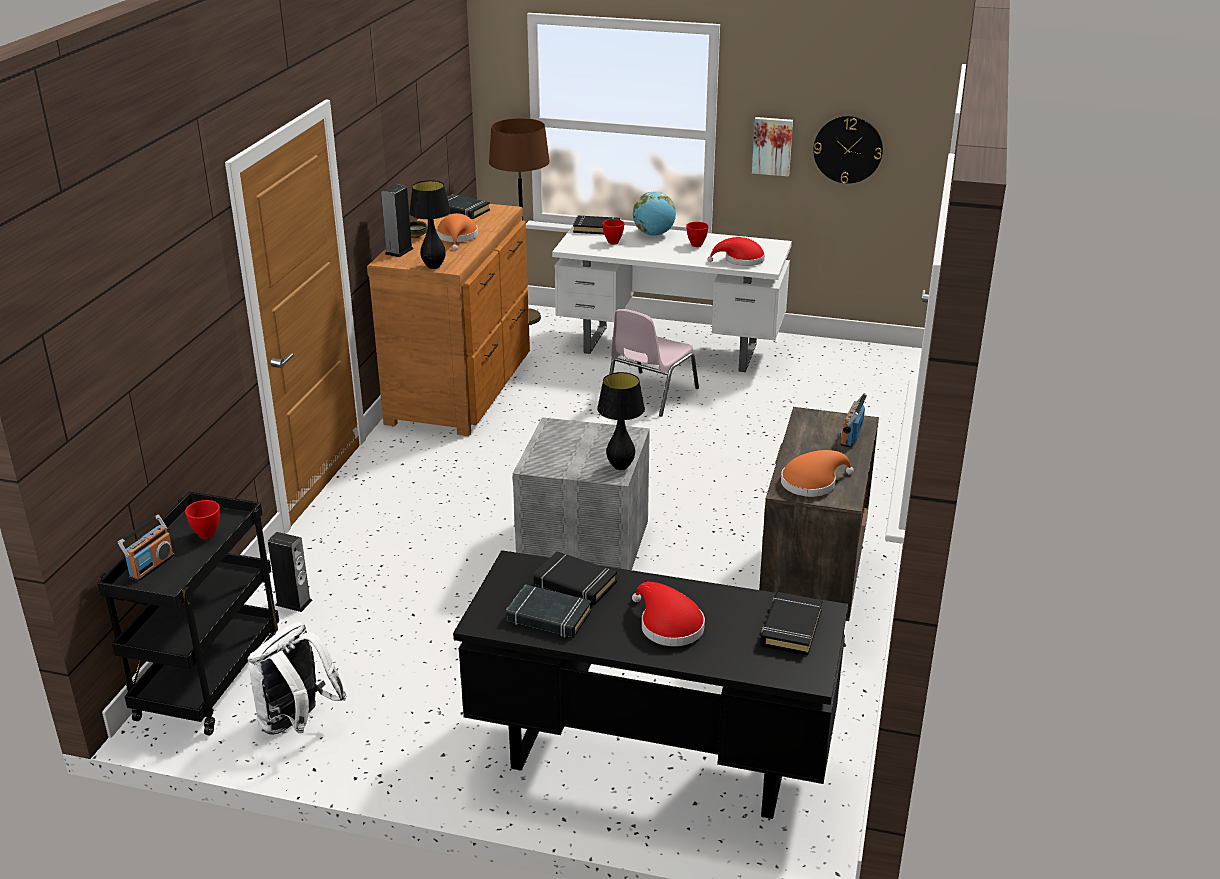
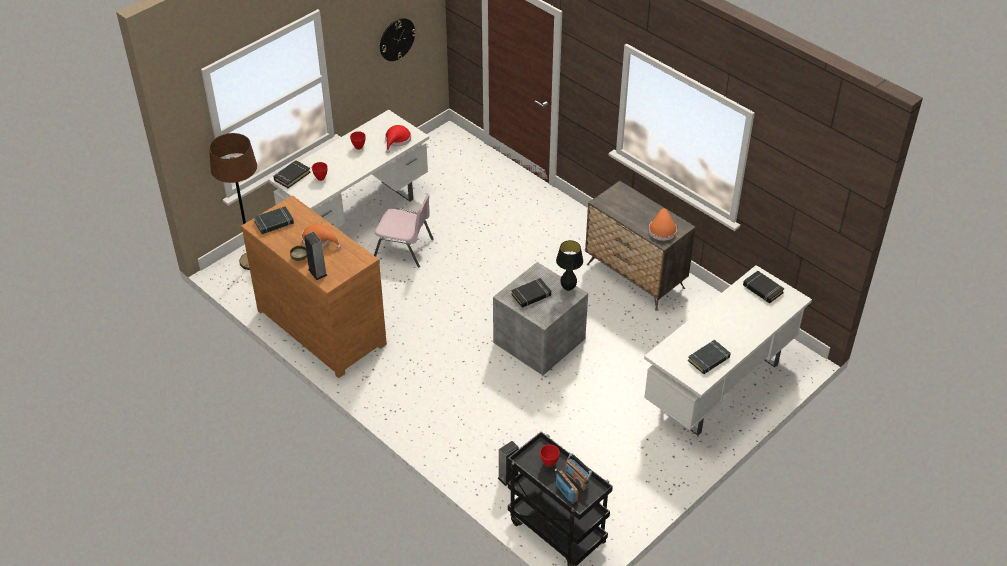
camera: 60 degrees left, 15 degrees up
white backpack [248,622,347,735] -> none
black table lamp [409,180,451,269] -> none
black desk [453,550,848,819] -> white desk [644,265,812,436]
black book [534,551,617,605] -> black book moved to [511,278,551,308]
pink chair [609,309,699,417] -> pink chair turned 45 degrees counterclockwise [374,194,434,268]
red hat [632,582,705,646] -> none
globe [633,192,676,236] -> none
picture [752,117,793,177] -> none
radio [840,393,867,448] -> radio moved to [565,453,592,491]

